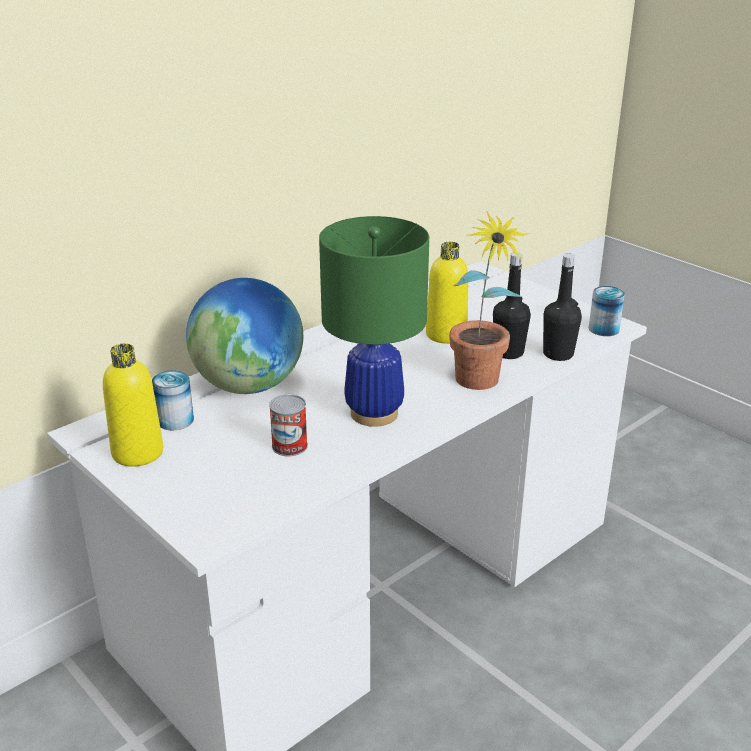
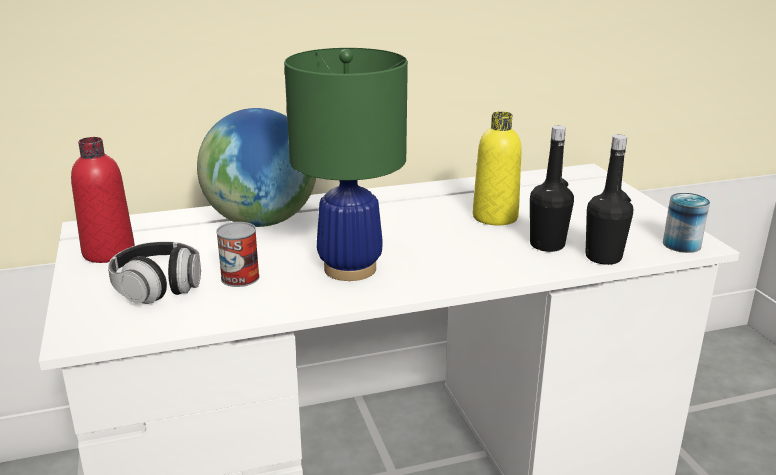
camera: 25 degrees right, 5 degrees down
yellow bottle [103,344,163,467] -> red bottle [71,137,135,263]
can [152,370,194,430] -> none
potted plant [449,211,529,390] -> none
none -> headphones [108,241,201,304]

